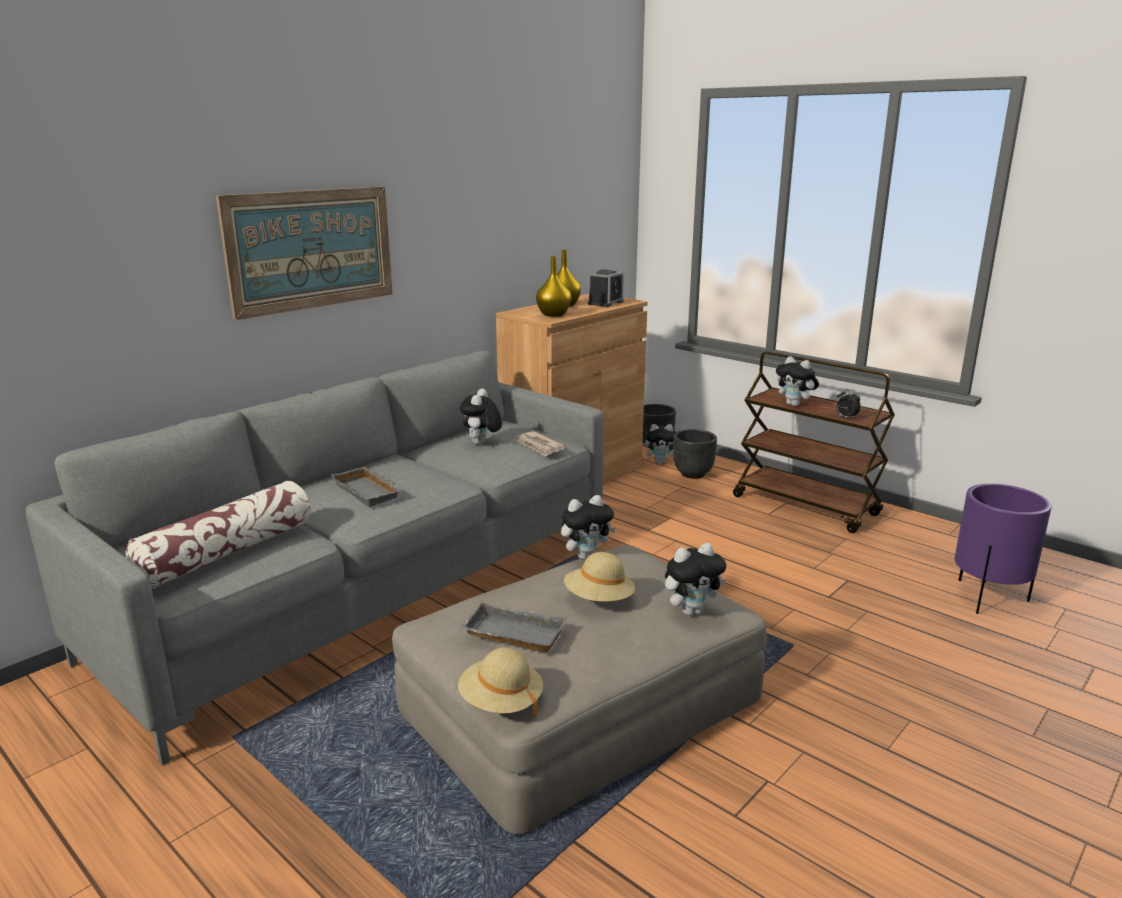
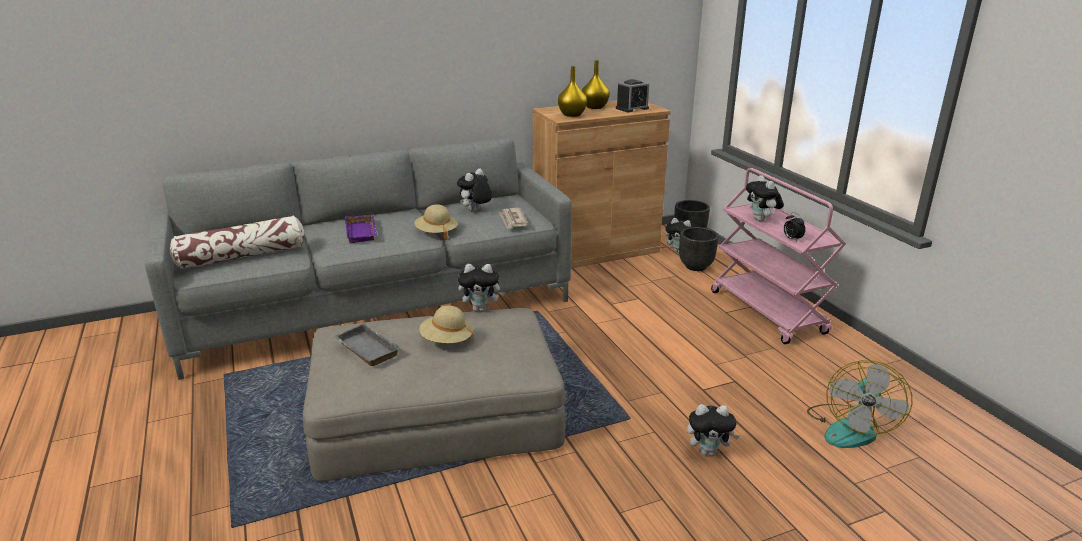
camera: 25 degrees right, 5 degrees up
picture [216,187,393,320] -> none
grey tray [331,466,404,507] -> purple tray [345,215,377,244]
beige hat [458,648,543,718] -> beige hat moved to [414,204,458,240]
plush toy [665,543,726,616] -> plush toy moved to [687,404,740,456]
brown cart [733,351,895,533] -> pink cart [711,168,846,344]
purple planter [955,484,1052,614] -> fan [807,360,912,448]

